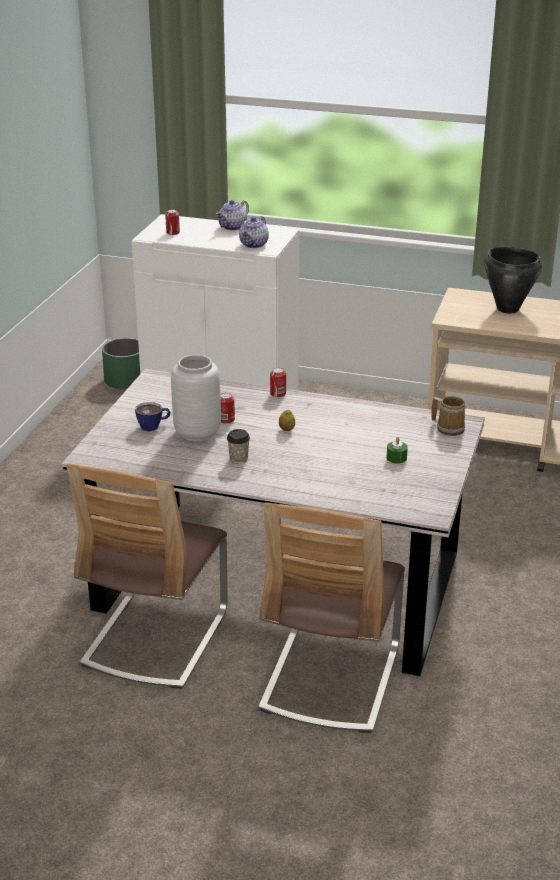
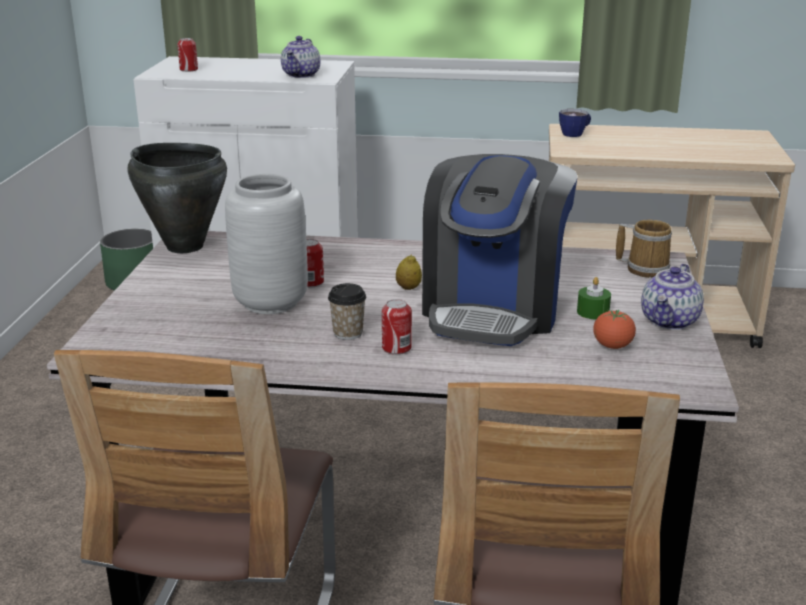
camera: 10 degrees left, 5 degrees down
cup [135,402,170,431] -> cup moved to [559,109,591,137]
teapot [216,200,249,231] -> teapot moved to [641,264,704,330]
can [270,368,286,398] -> can moved to [382,299,412,355]
black cooking pot [484,247,542,313] -> black cooking pot moved to [128,143,227,253]
none -> coffee machine [422,154,578,346]
none -> tomato [593,310,636,349]

